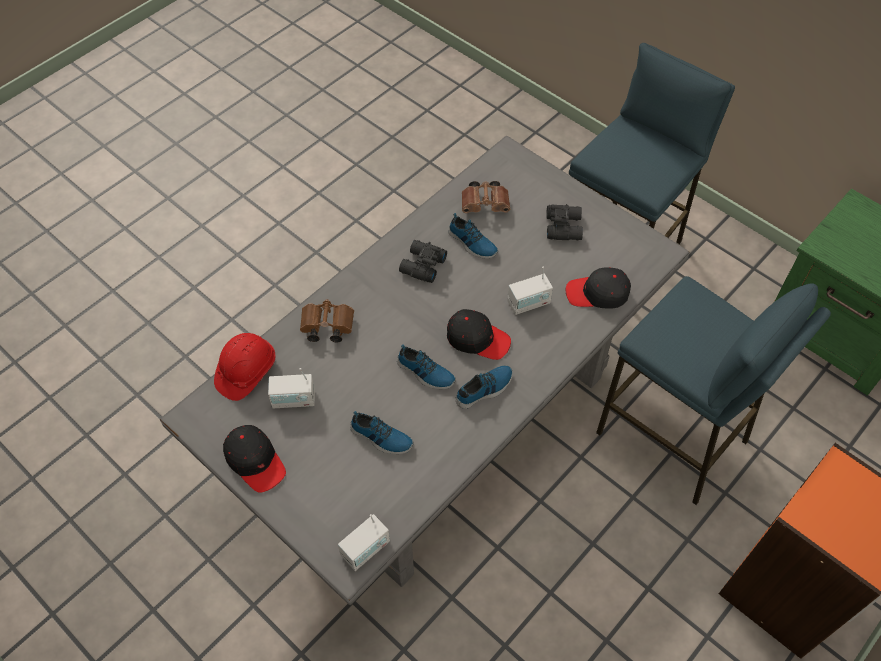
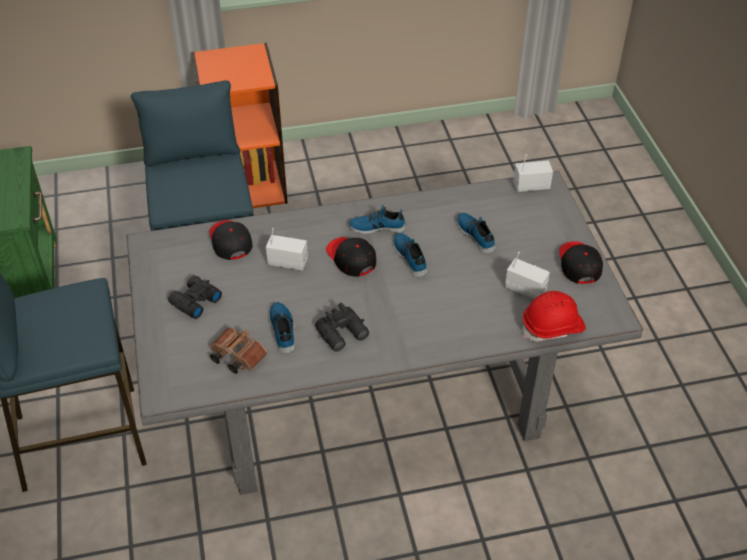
camera: 145 degrees left, 10 degrees down
brown binoculars [300,299,354,342] -> none
black cap [566,267,631,308] -> black cap turned 150 degrees counterclockwise [209,220,252,260]

